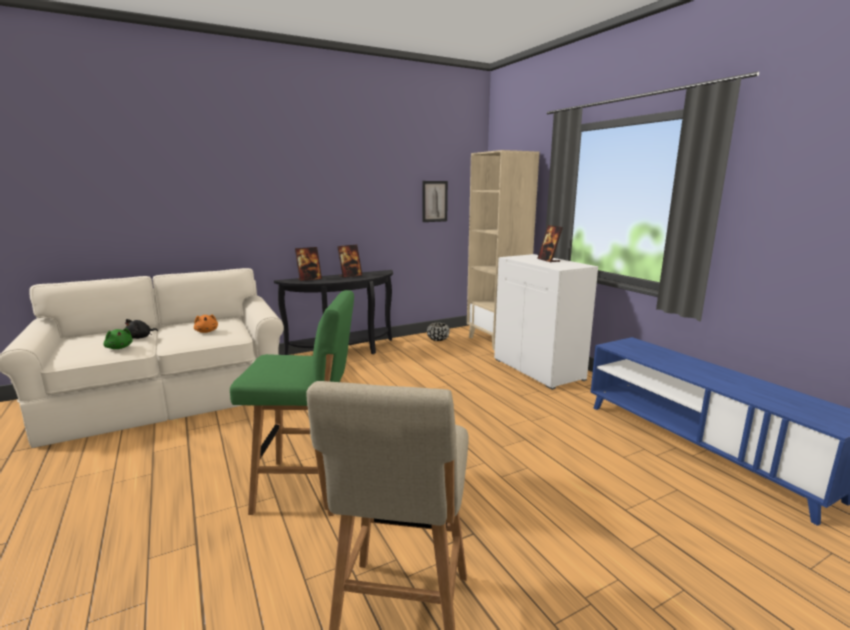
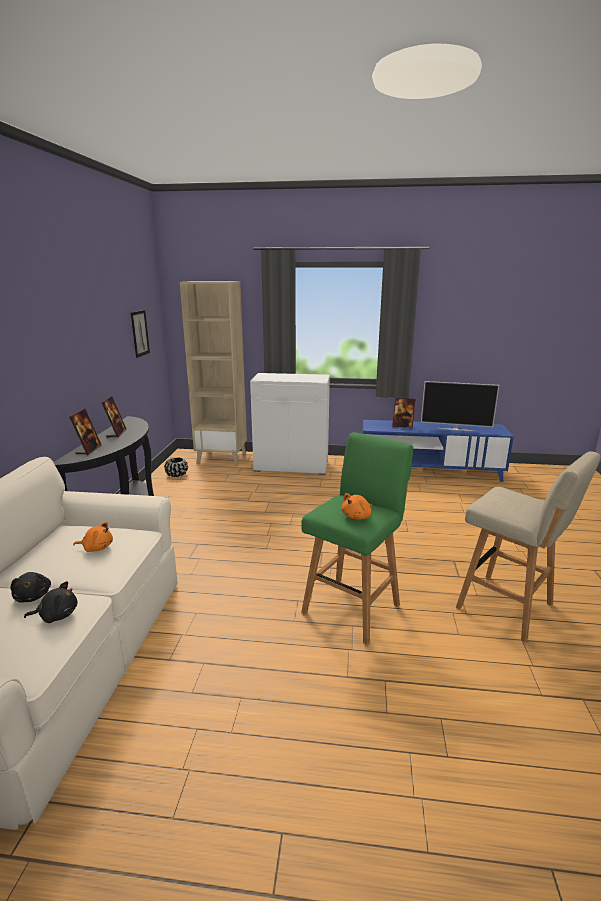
camera: 55 degrees left, 5 degrees up
green plush toy [104,328,133,349] -> black plush toy [24,581,78,623]
picture frame [537,225,563,263] -> picture frame moved to [392,398,415,428]
none -> orange plush toy [342,493,372,520]
none -> television [421,381,499,431]

